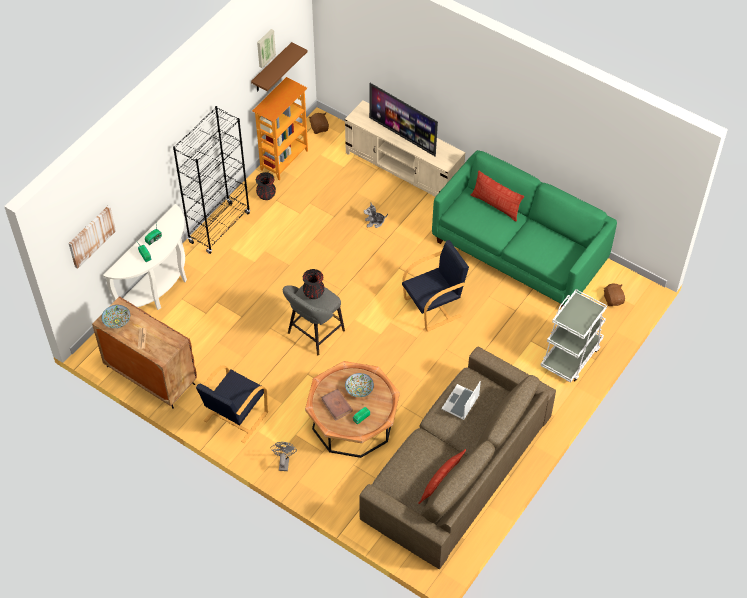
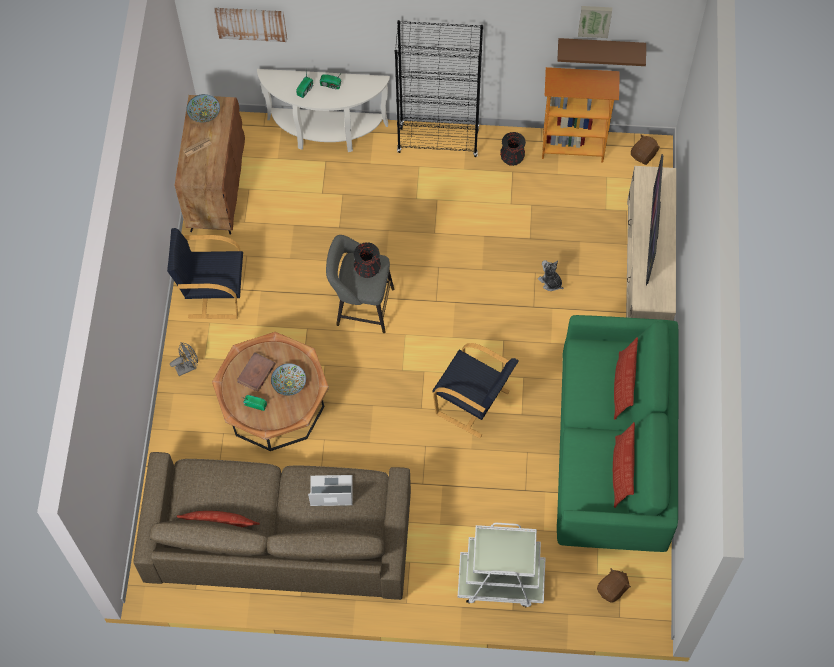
camera: 60 degrees right, 10 degrees up
none -> pillow [613,422,635,508]

